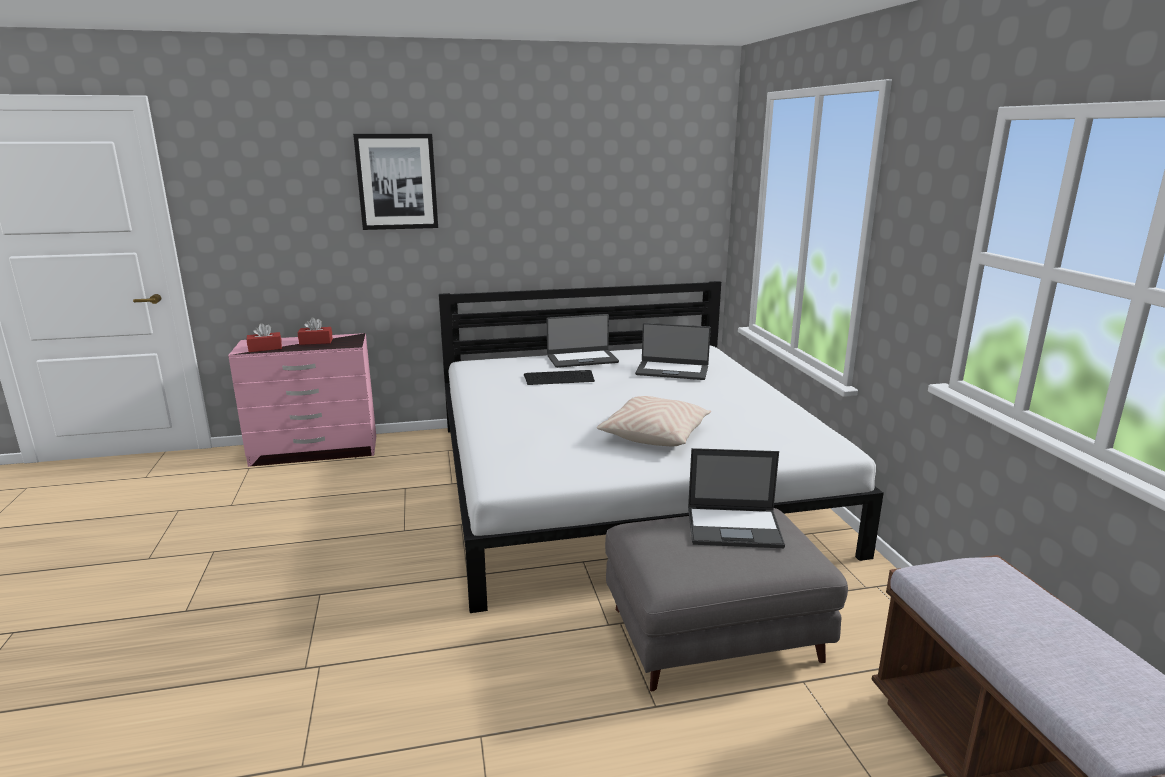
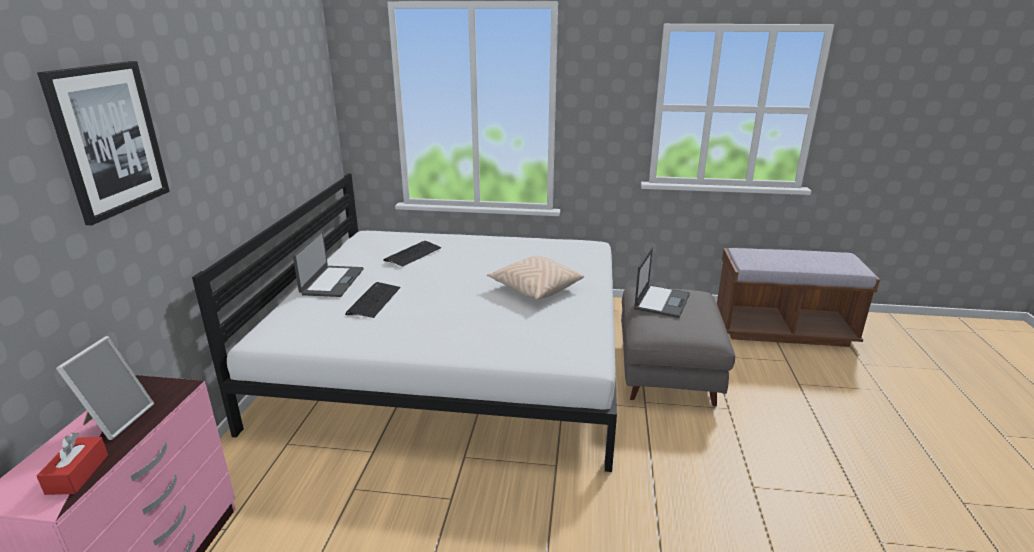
camera: 70 degrees left, 5 degrees up
red tissue box [298,317,333,345] -> picture frame [56,336,154,440]
laptop [635,323,711,380] -> keyboard [383,241,442,267]

